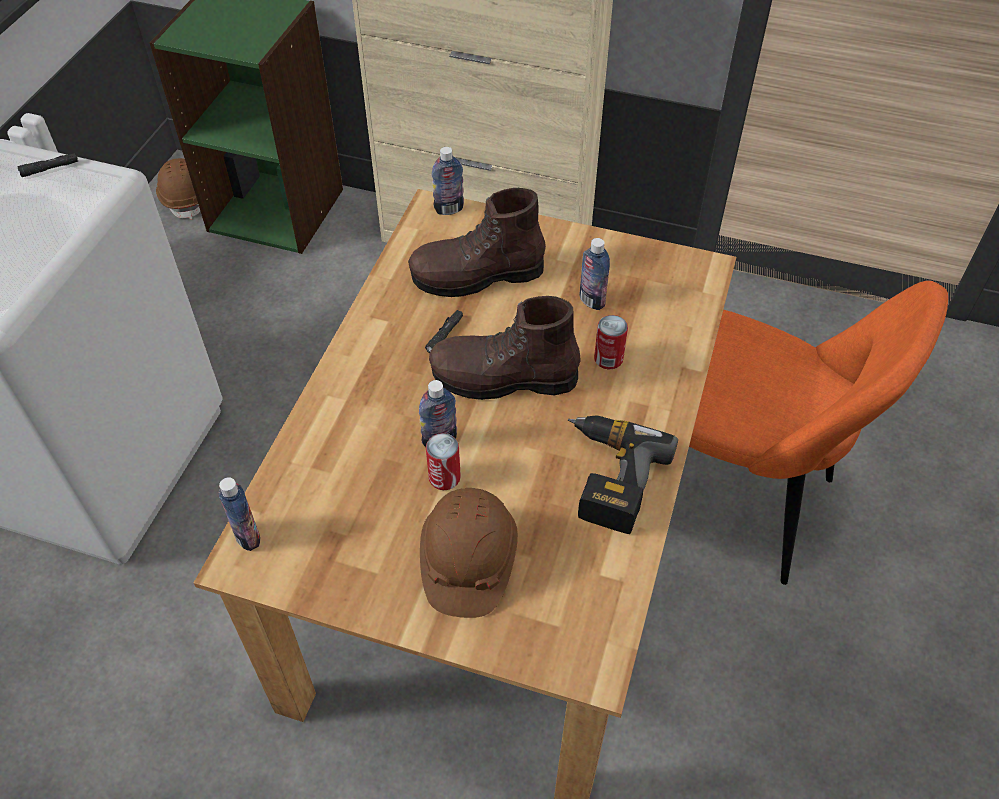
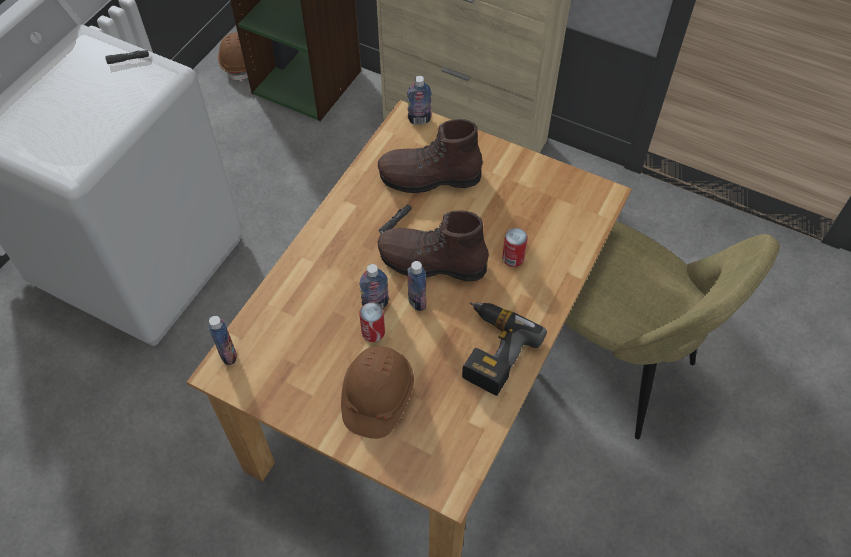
camera: 10 degrees right, 5 degrees up
bottle [579,238,610,310] -> bottle moved to [407,261,426,311]
orange chair [689,281,948,585] -> beige chair [564,221,780,439]

